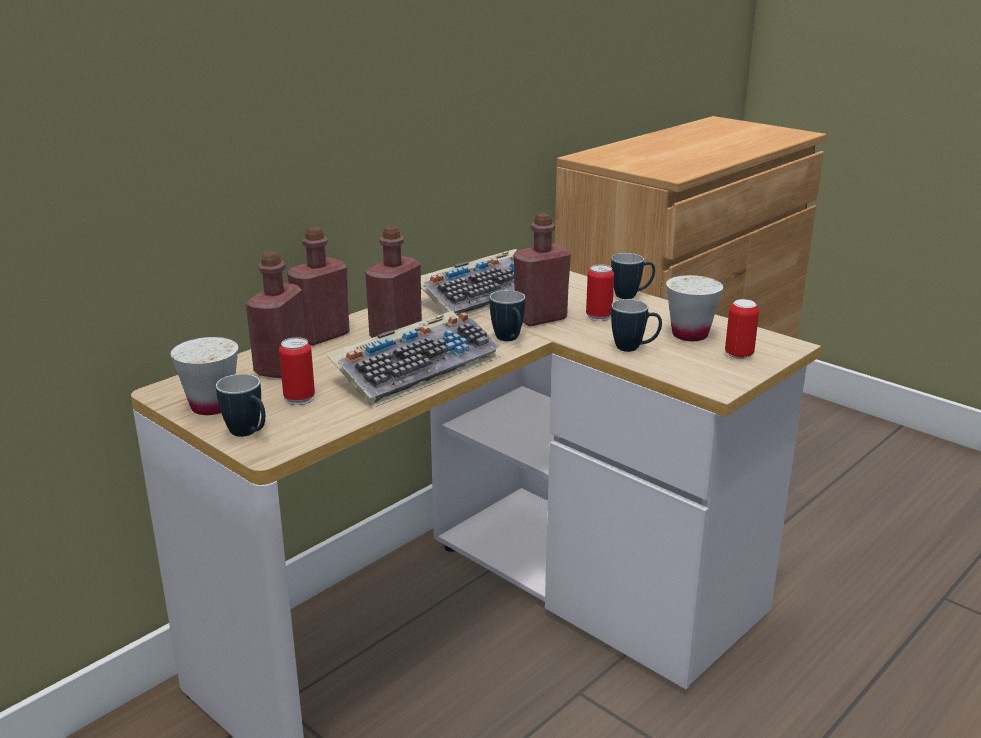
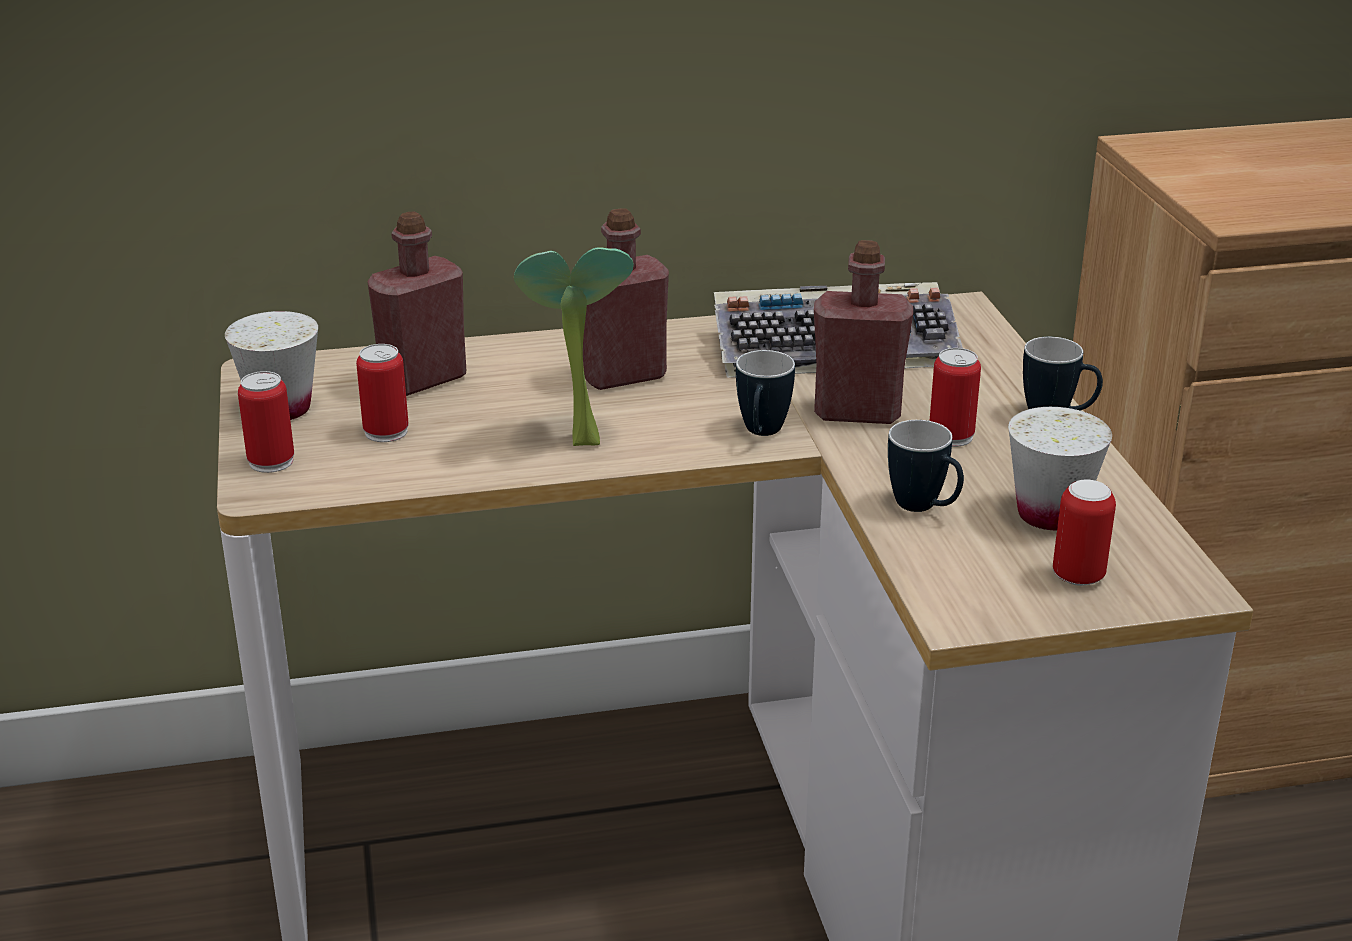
camera: 35 degrees right, 5 degrees up
mug [216,374,266,437] -> can [238,371,294,473]
red bottle [287,227,350,346] -> none
keyboard [326,311,501,408] -> potted plant [514,247,634,446]

